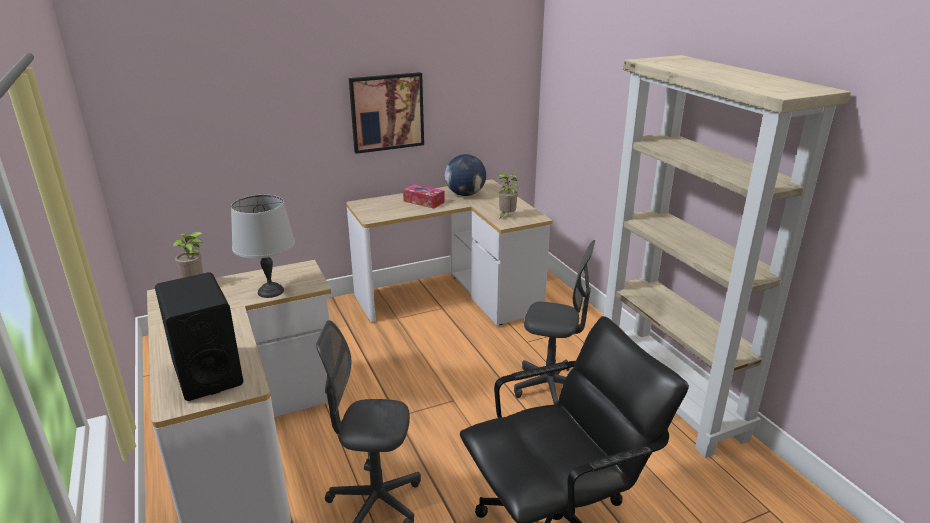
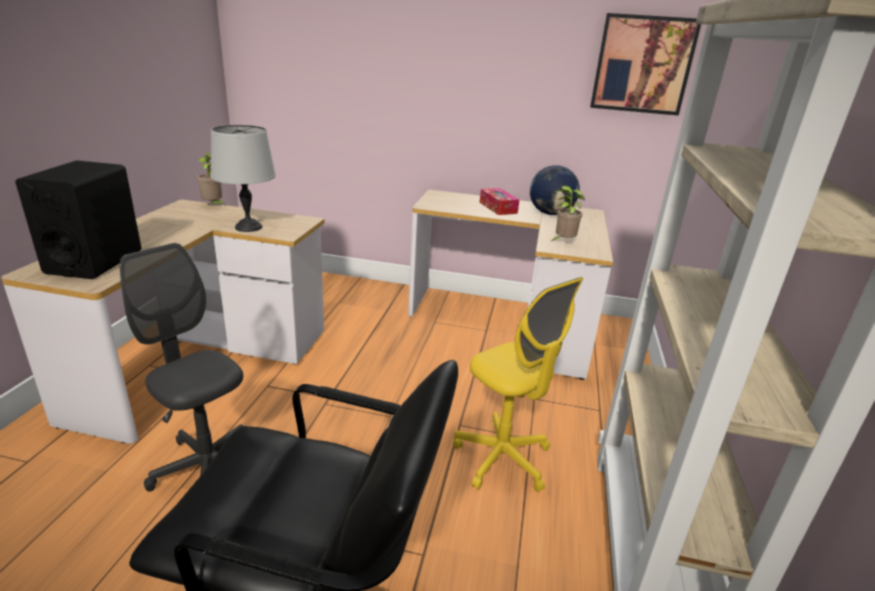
camera: 35 degrees right, 0 degrees up
picture [349,72,424,154] -> picture moved to [590,13,701,116]
grey office chair [514,240,595,405] -> yellow office chair [453,277,583,492]

